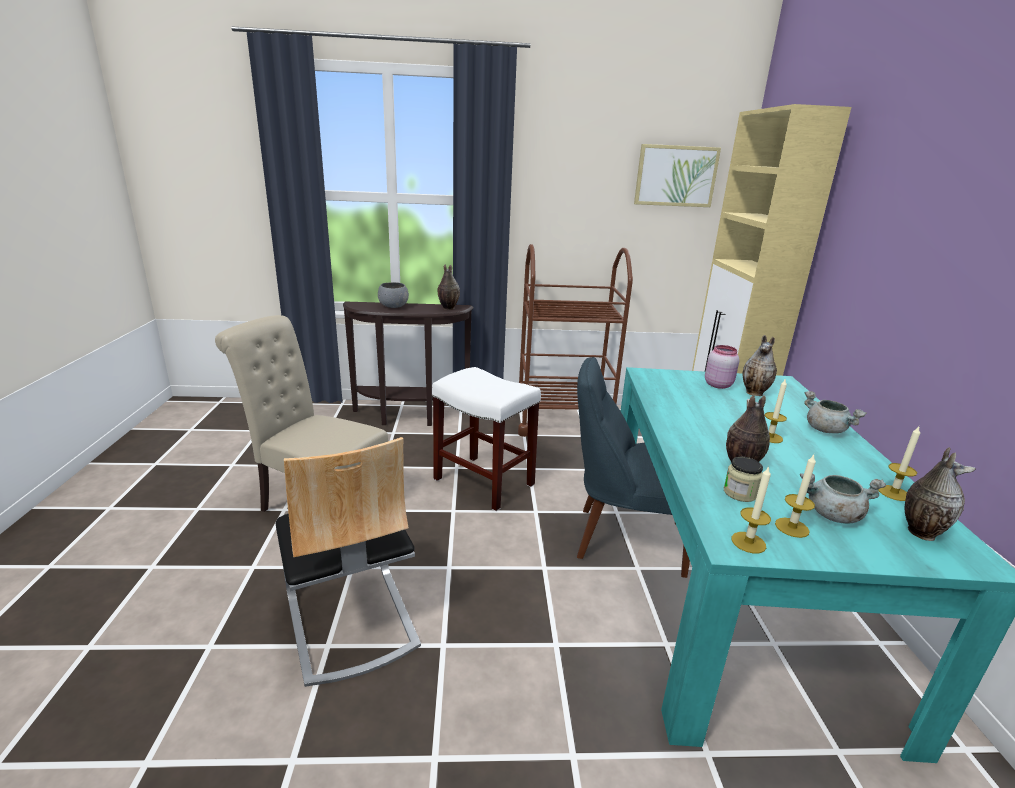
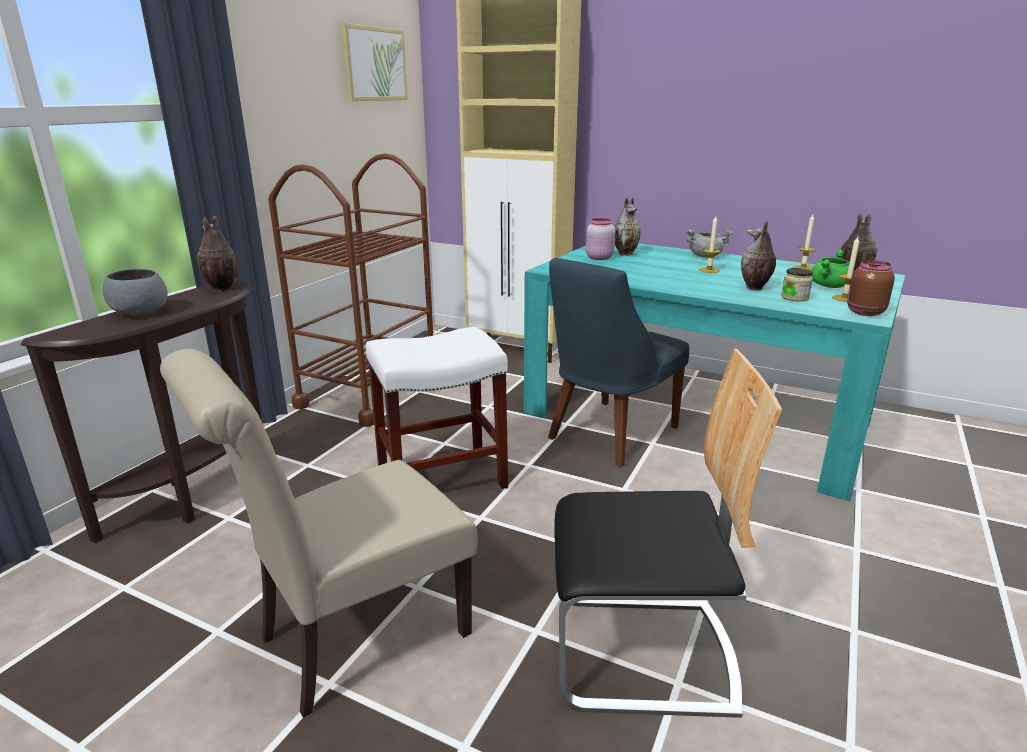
camera: 60 degrees left, 0 degrees up
candle [731,466,771,553] -> brown jar [847,260,895,316]
grey cooking pot [800,473,886,524] -> green cooking pot [811,250,849,288]

